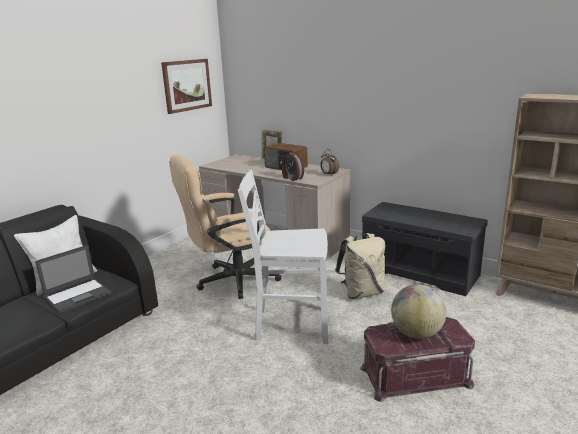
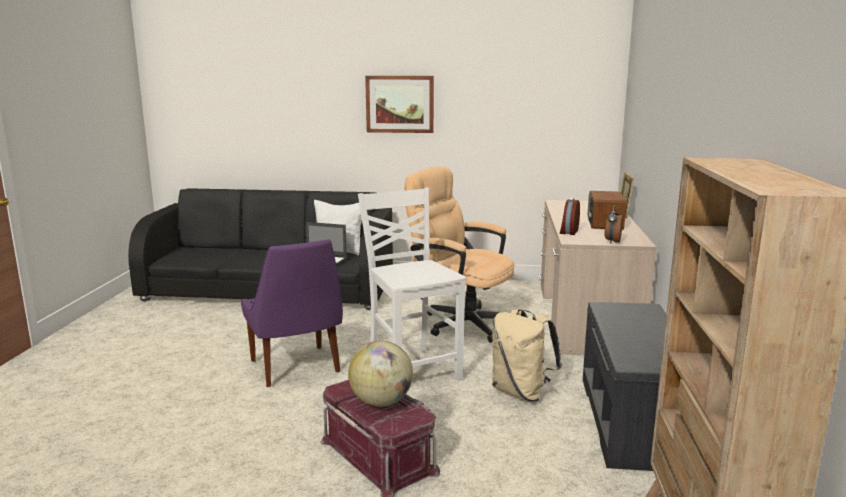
camera: 60 degrees right, 5 degrees down
picture [161,59,212,114] -> picture moved to [365,76,434,133]
none -> purple chair [241,239,343,387]

